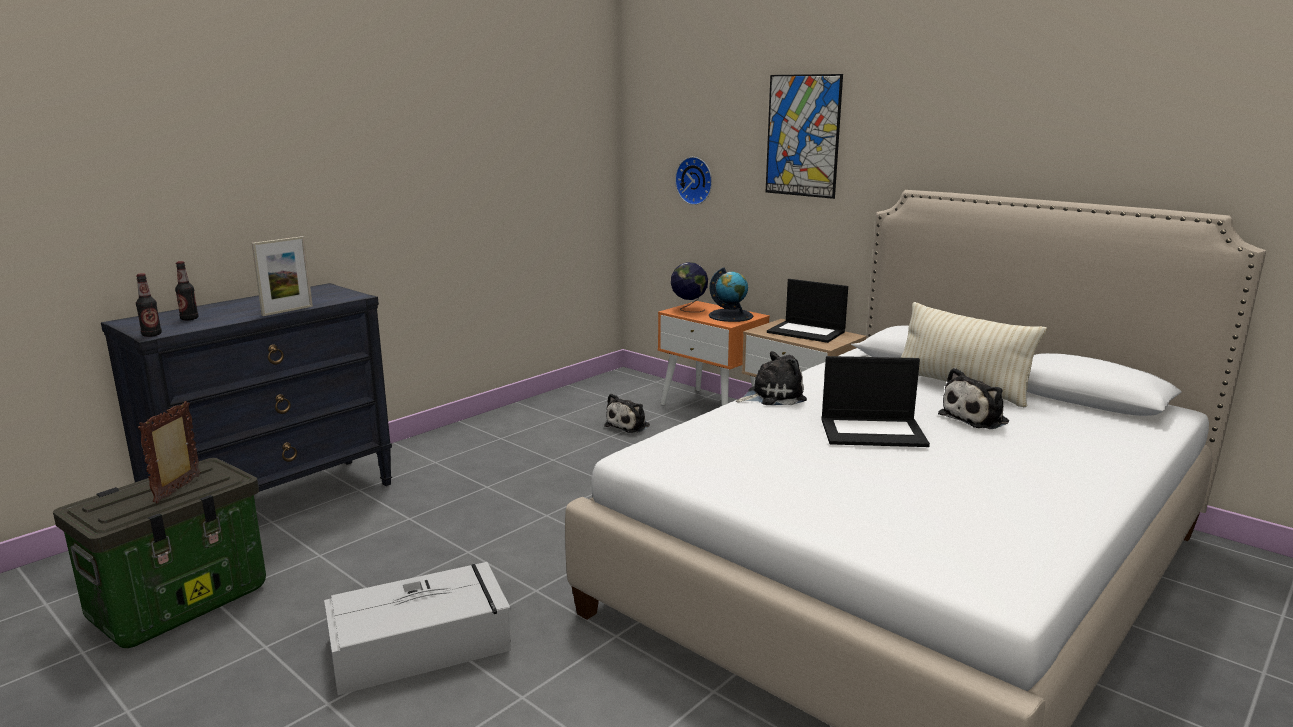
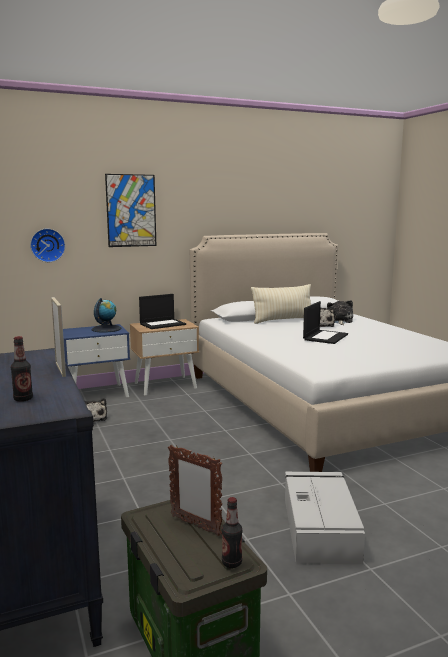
camera: 65 degrees left, 5 degrees down
bottle [136,273,162,337] -> bottle moved to [222,497,243,568]
orange nightstand [658,301,770,406] -> blue nightstand [63,324,130,397]
globe [671,262,708,312] -> none
plush toy [736,351,807,405] -> plush toy moved to [327,300,353,325]

